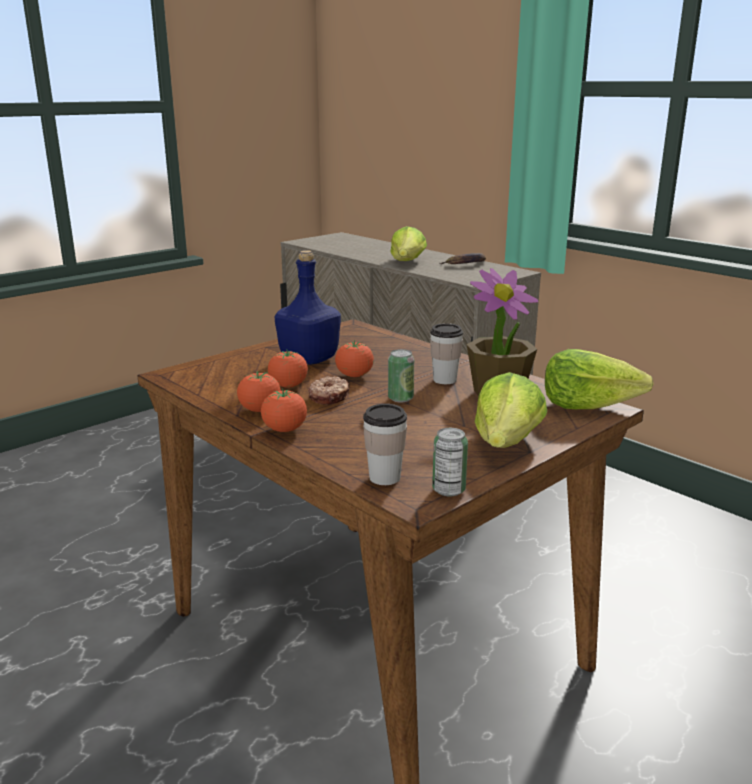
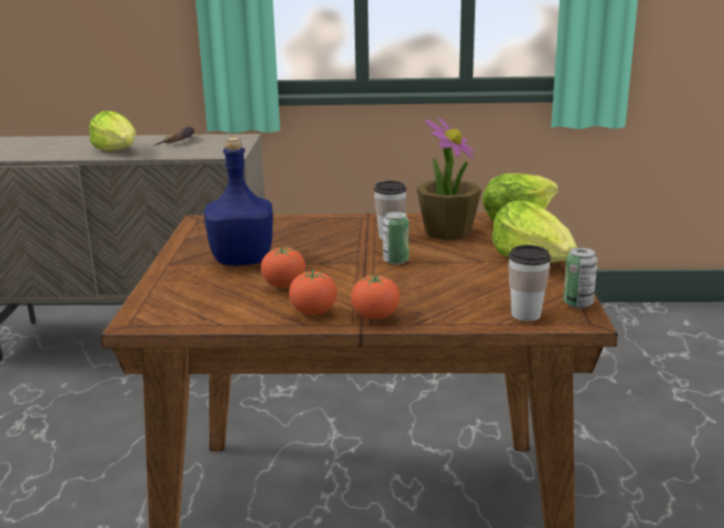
camera: 45 degrees left, 0 degrees up
donut [308,376,349,405] -> none
tomato [335,340,374,377] -> none

